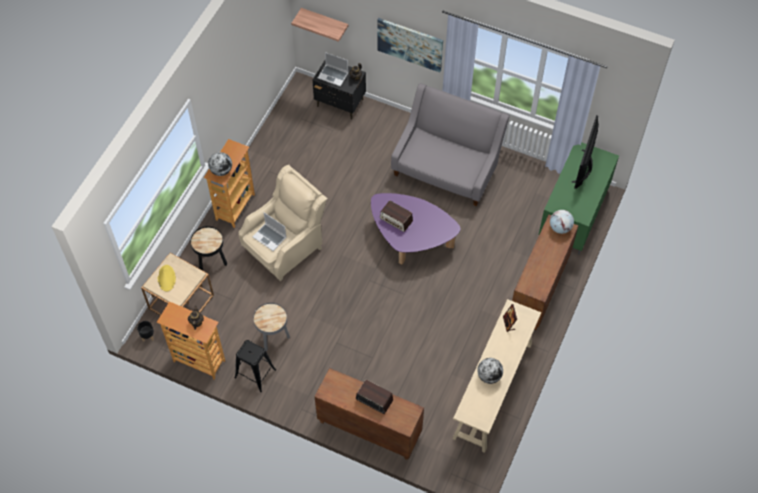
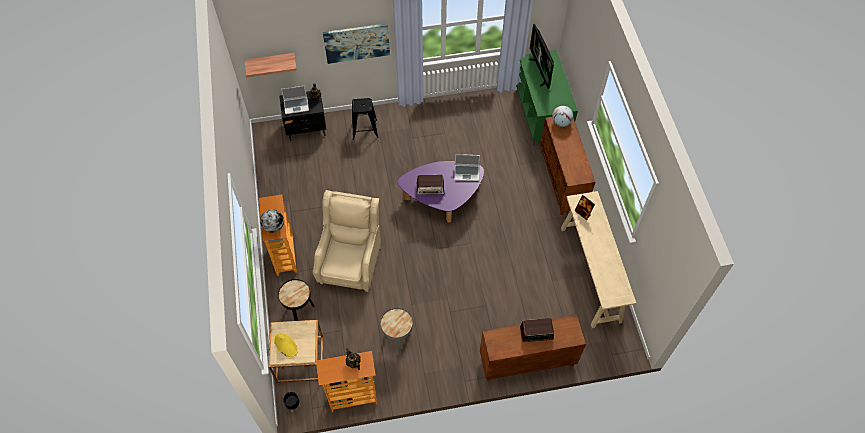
camera: 35 degrees left, 0 degrees up
black stool [234,340,276,392] -> black stool moved to [352,98,378,140]
laptop [252,213,287,251] -> laptop moved to [454,154,480,181]
grey sofa [391,83,510,206] -> none
globe [477,358,503,384] -> none

